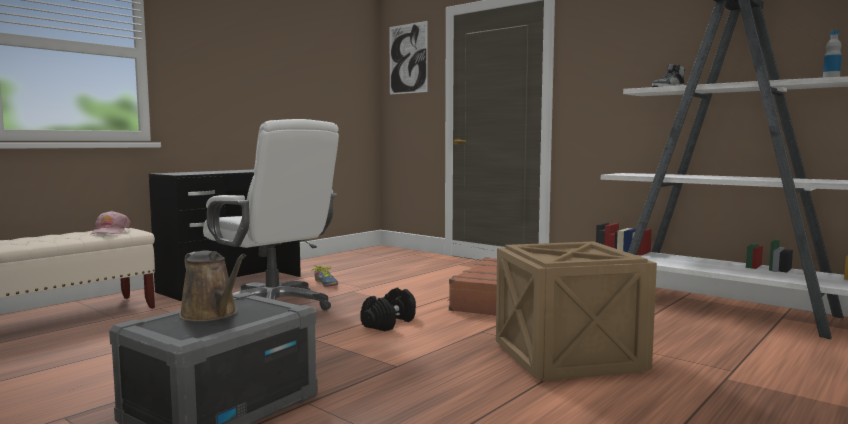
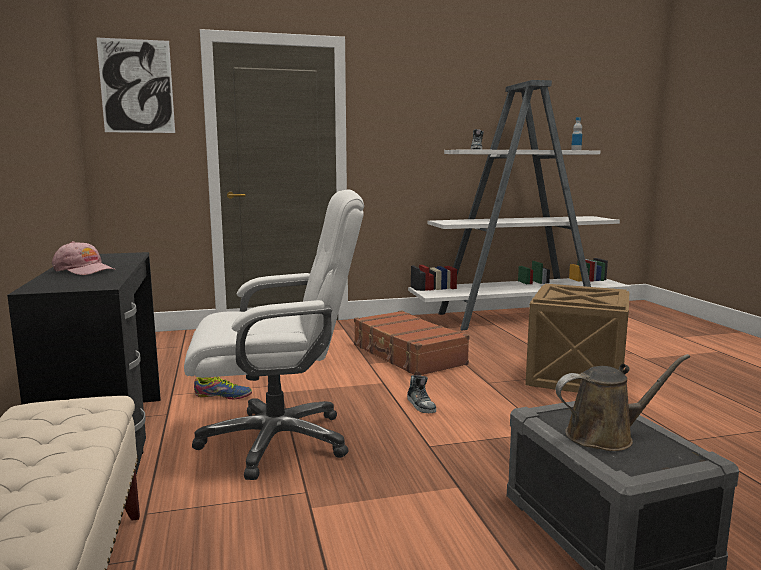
camera: 55 degrees left, 5 degrees up
pink cap [90,211,131,235] -> pink cap moved to [52,241,116,275]
black dumbbell [360,288,416,331] -> shoe [407,375,436,413]

